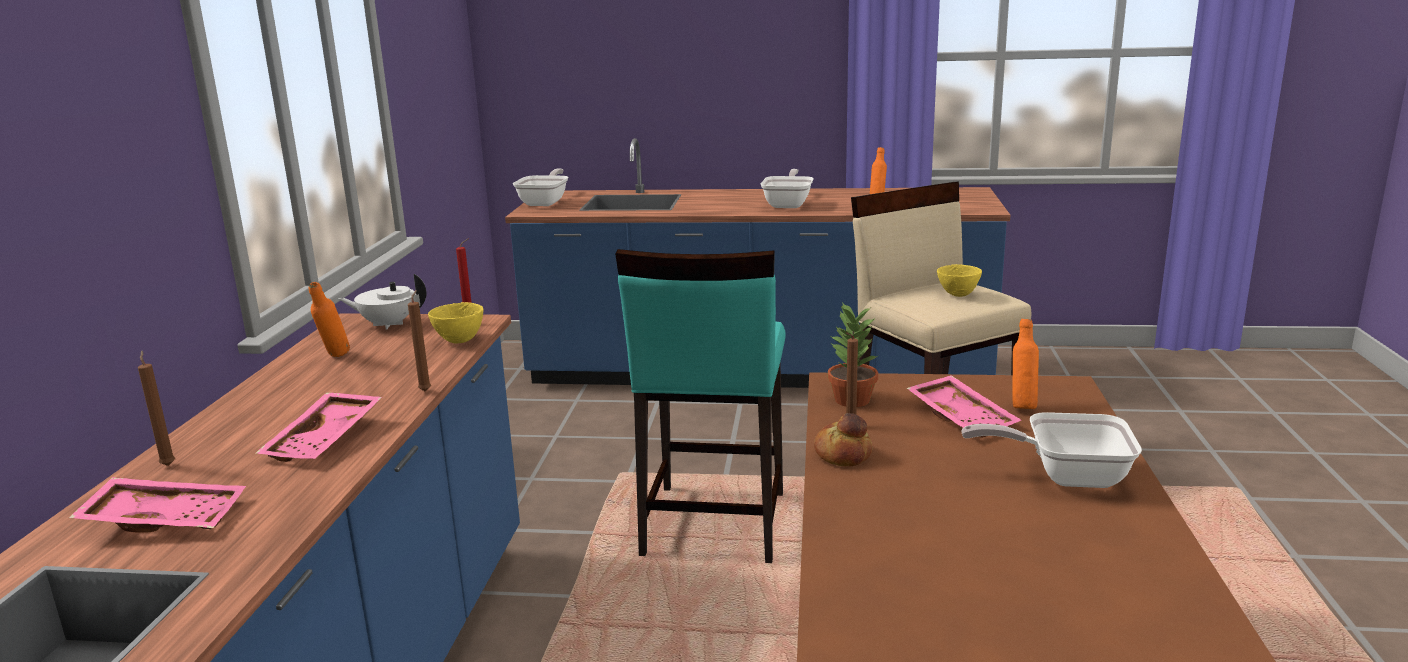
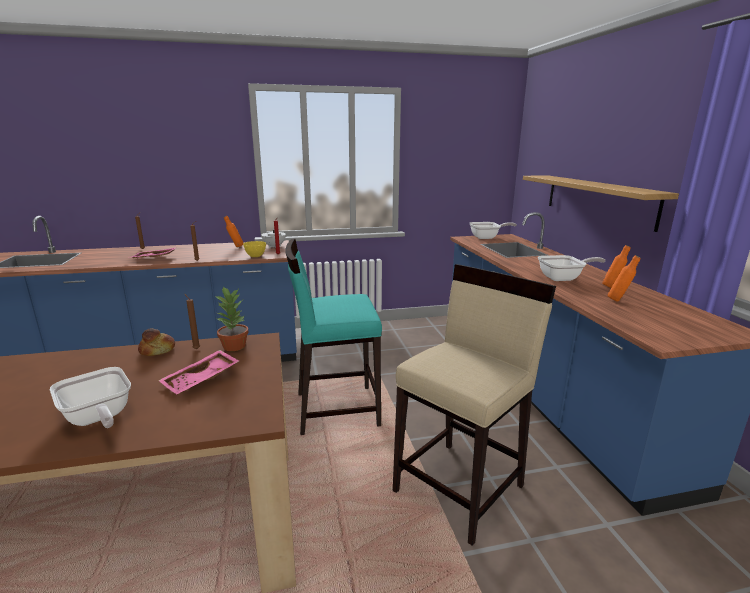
camera: 70 degrees right, 0 degrees up
pink tray [69,477,246,532] -> none
yellow bowl [937,264,982,297] -> none
frying pan [961,412,1142,488] -> frying pan turned 150 degrees clockwise [50,367,131,428]
orange bottle [1013,319,1039,409] -> orange bottle moved to [602,245,631,288]
none -> shelf [523,175,679,232]

